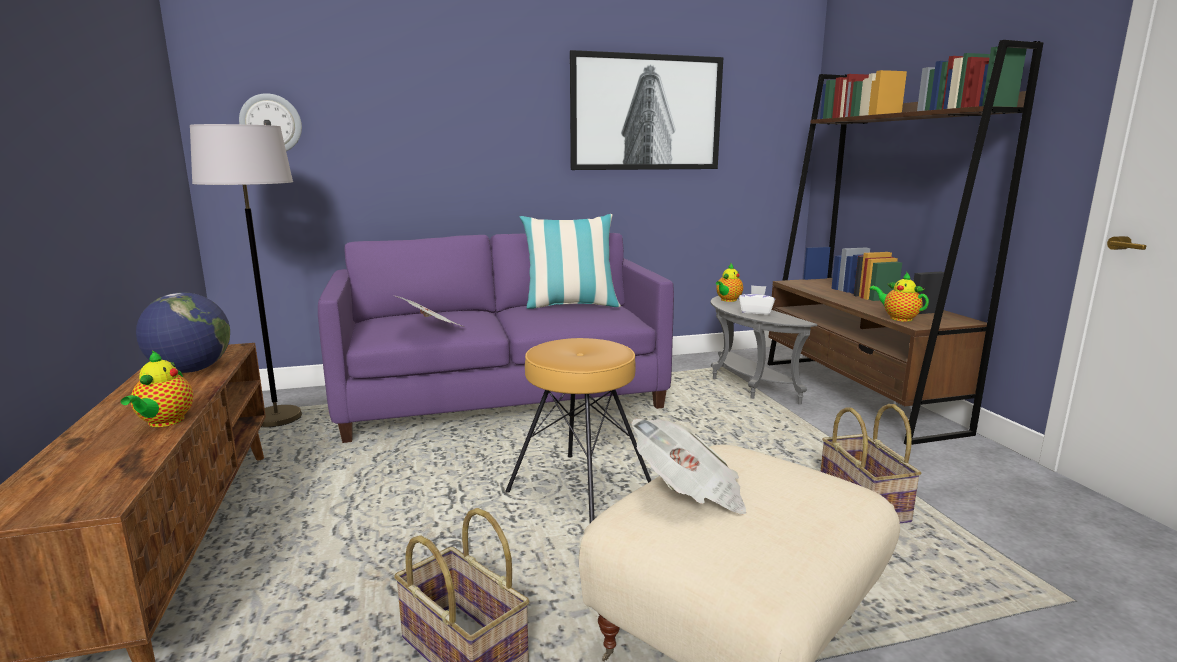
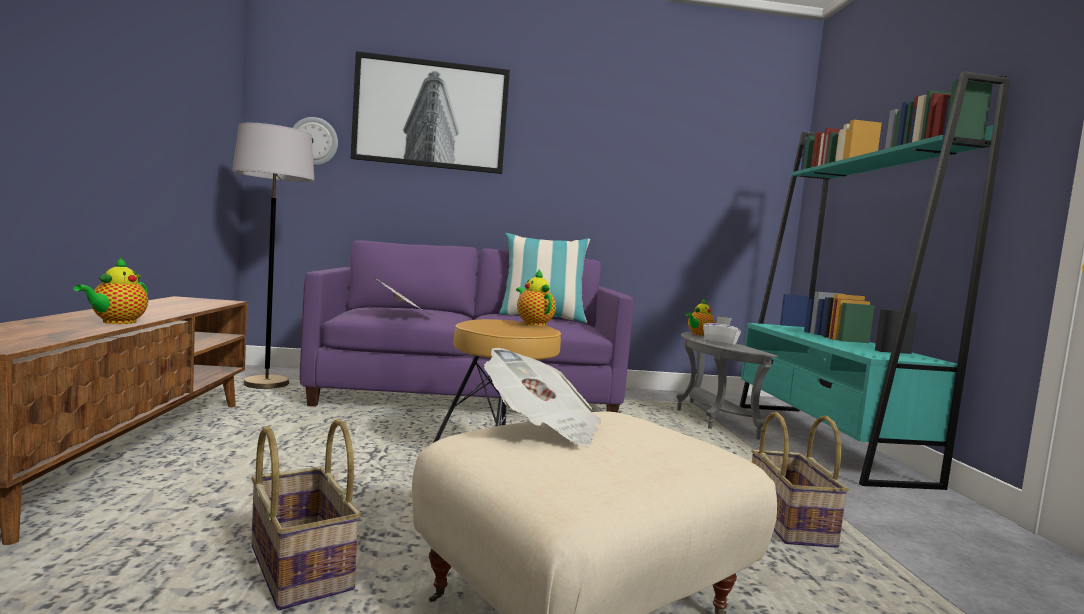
camera: 10 degrees right, 10 degrees down
globe [136,292,230,373] -> none
picture [570,50,723,170] -> picture moved to [351,51,510,174]
brown bookcase [768,40,1043,445] -> turquoise bookcase [740,72,1010,490]
teapot [870,272,929,322] -> teapot moved to [516,270,556,326]

